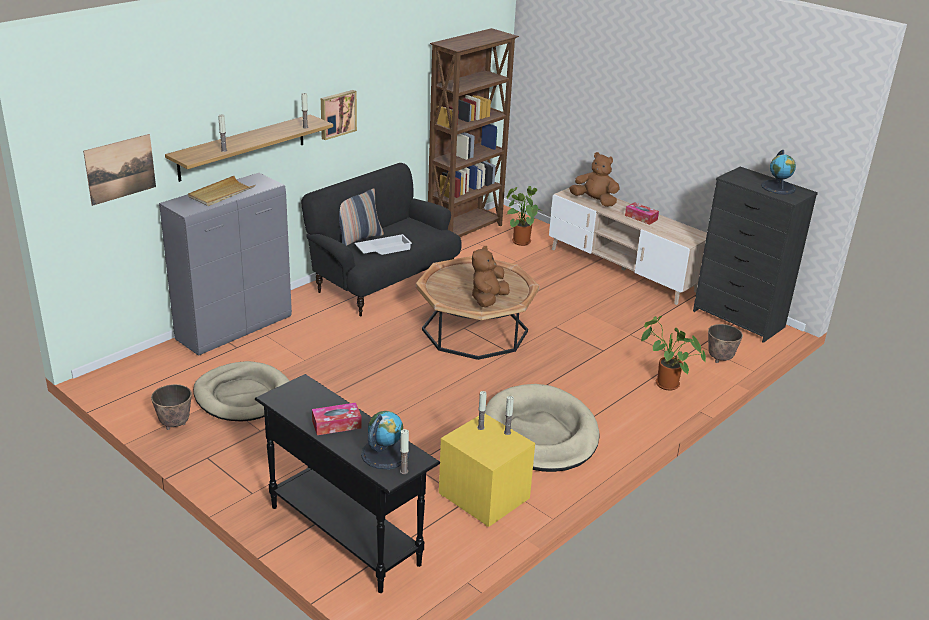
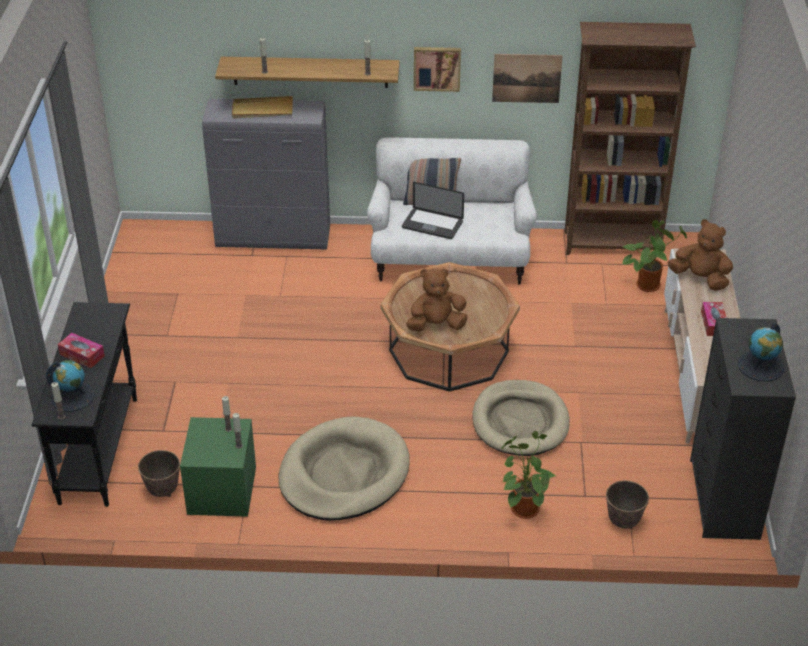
camera: 50 degrees right, 10 degrees up
picture [83,134,156,206] -> picture moved to [492,54,563,103]
planter [151,384,192,430] -> planter moved to [138,450,180,497]
beige dog bed [193,361,289,421] -> beige dog bed moved to [473,380,570,456]
black sofa [301,163,462,317] -> white sofa [367,137,537,285]
white tray [354,234,412,255] -> laptop [402,182,464,239]
yellow nightstand [439,414,535,527] -> green nightstand [180,417,256,517]
brown plush toy [569,152,620,207] -> brown plush toy turned 45 degrees counterclockwise [668,219,733,291]

